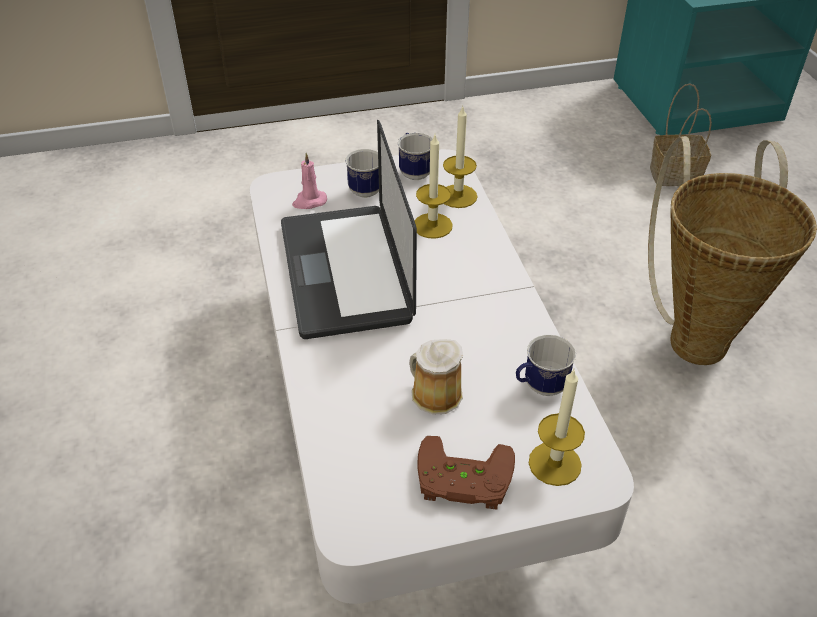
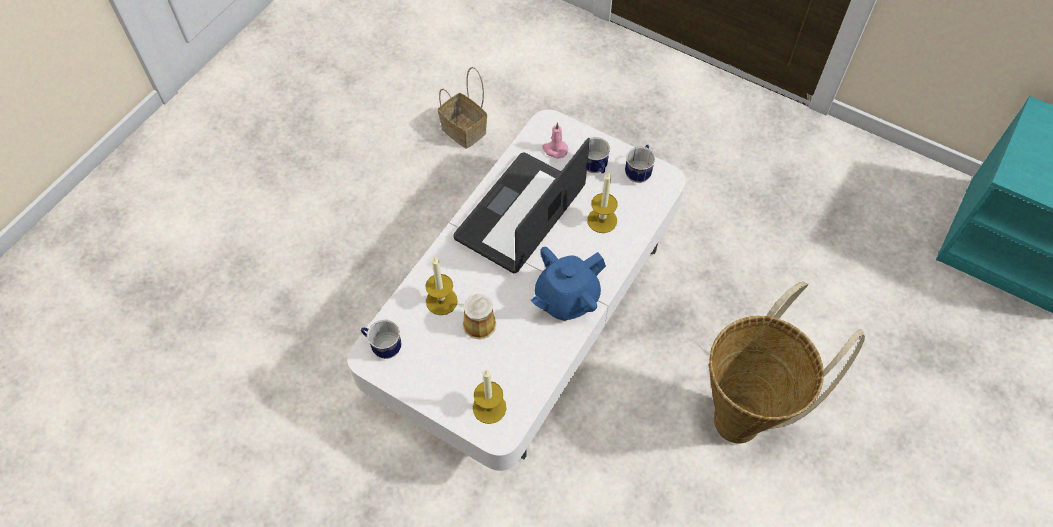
camera: 45 degrees right, 15 degrees up
brown game controller [417,436,515,510] -> none
candle [443,107,478,208] -> candle moved to [425,257,458,315]
mug [516,335,576,396] -> mug moved to [361,319,401,359]
basket [650,83,712,186] -> basket moved to [438,67,487,149]
none -> blue teapot [531,247,606,321]

